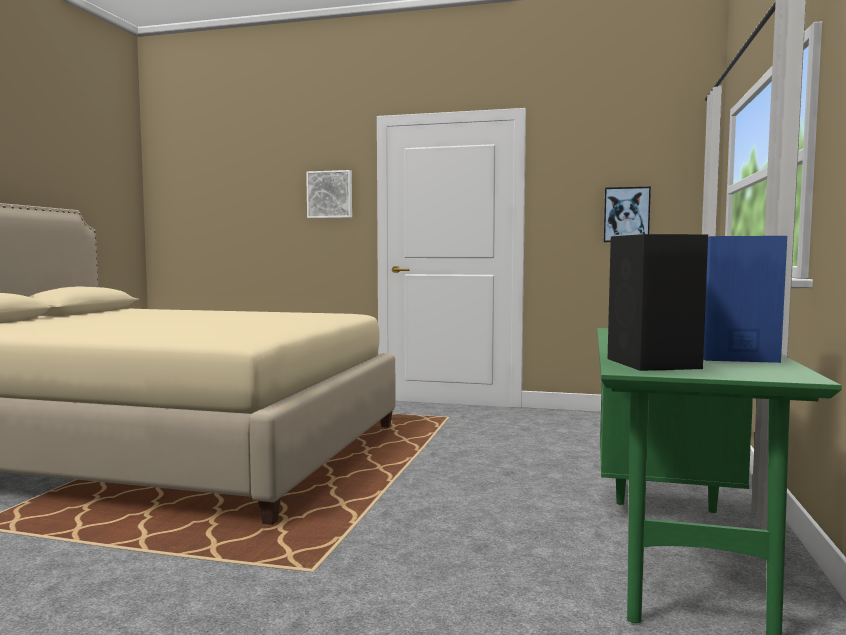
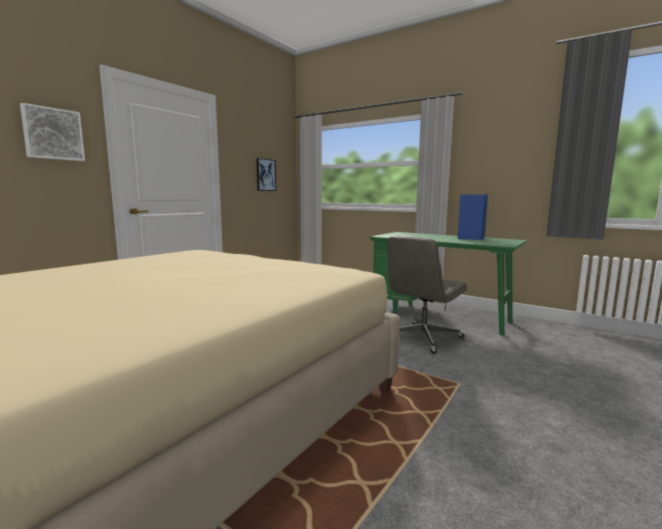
camera: 70 degrees left, 5 degrees up
black speaker [608,234,708,371] -> none
none -> grey office chair [387,236,467,354]

